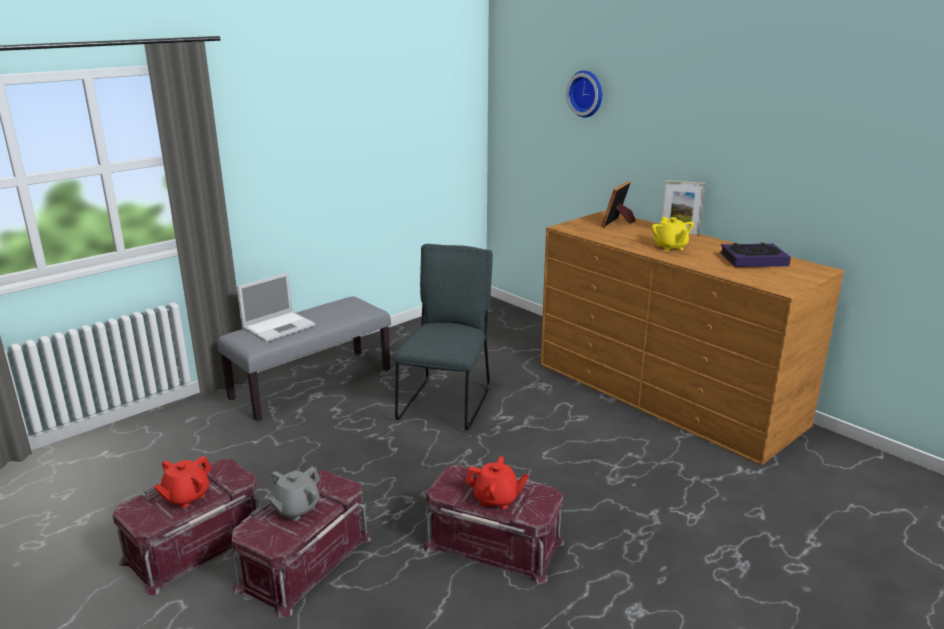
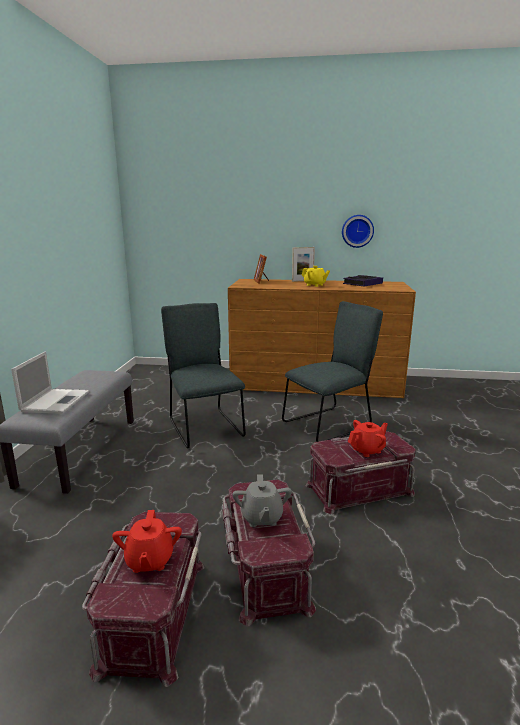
camera: 40 degrees left, 5 degrees down
wall clock [566,70,602,117] -> wall clock moved to [342,215,374,248]
none -> grey chair [282,301,383,442]

